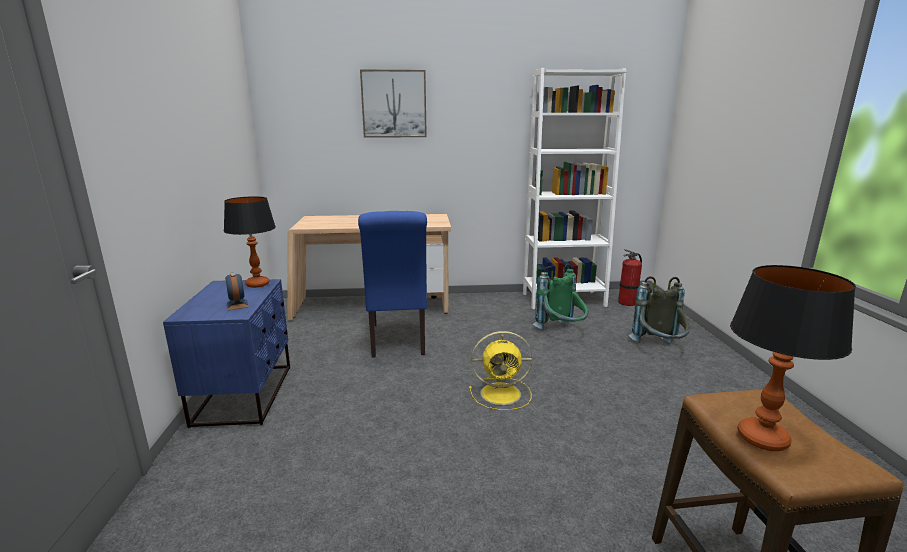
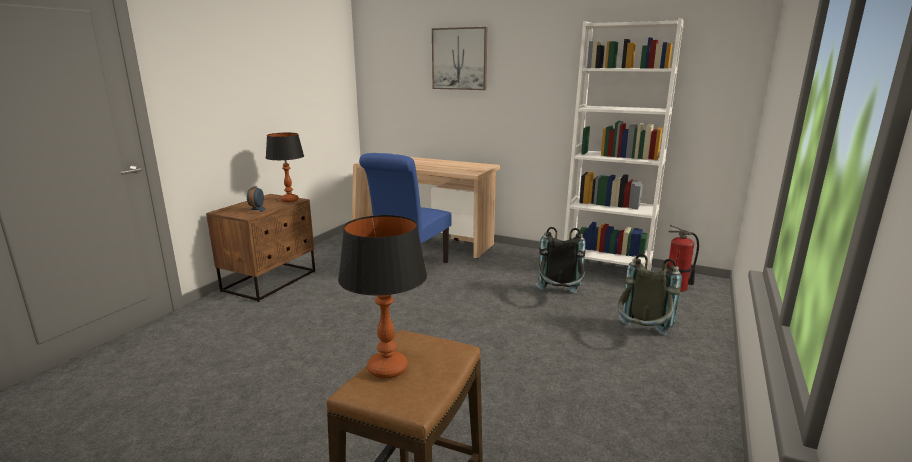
camera: 30 degrees right, 0 degrees up
blue nightstand [163,279,290,428] -> brown nightstand [206,194,315,302]
yellow fan [469,331,533,410] -> none
green backpack [533,264,588,330] -> black backpack [535,227,586,293]

